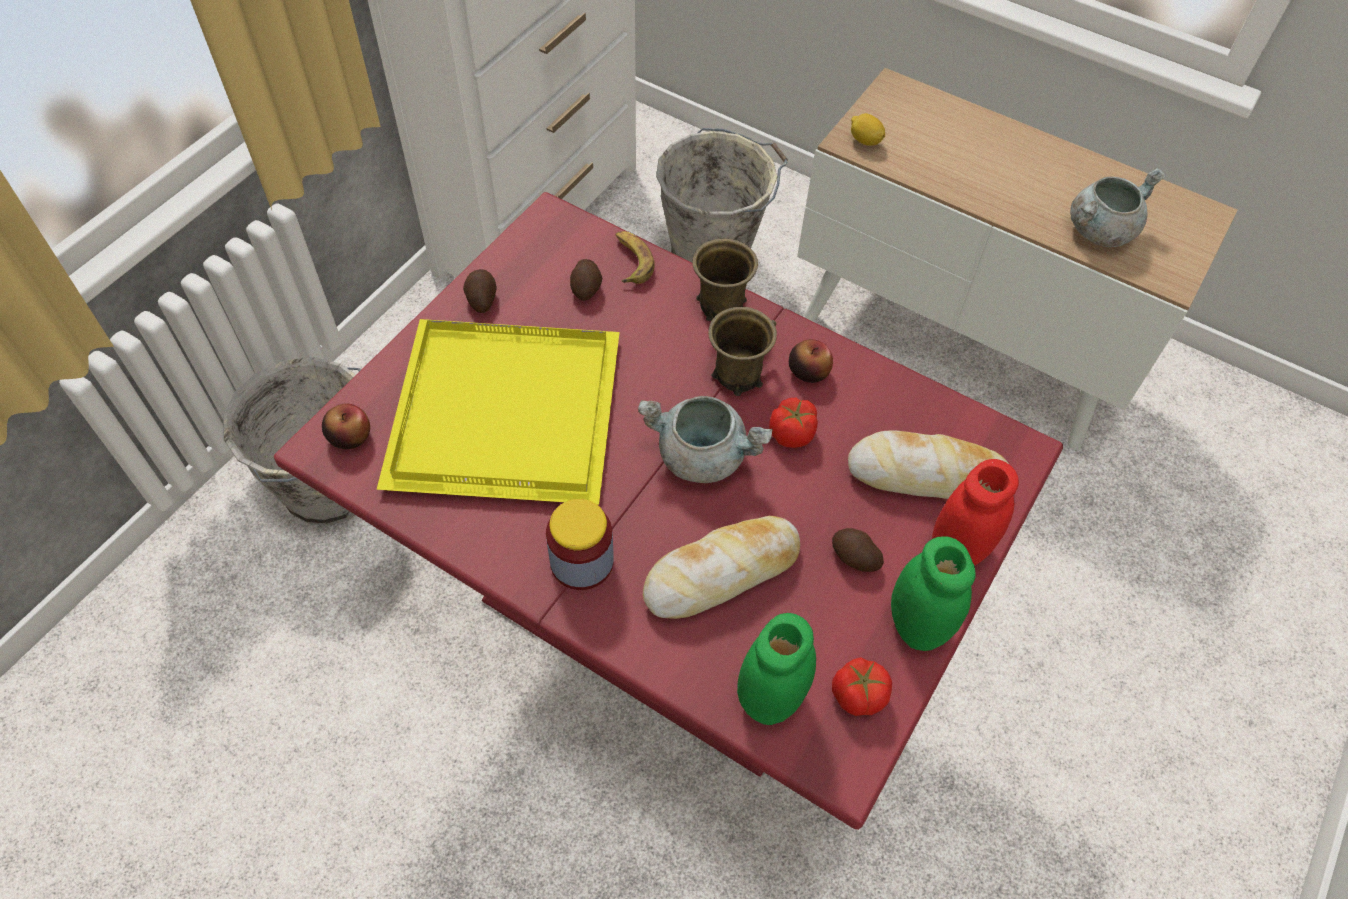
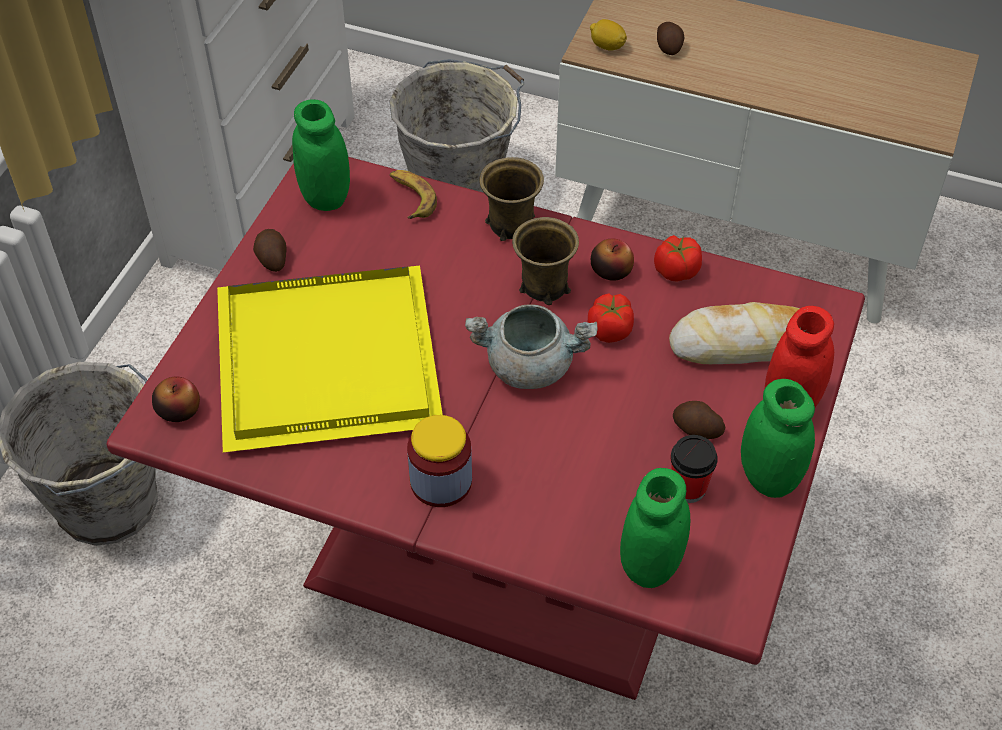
camera: 10 degrees left, 5 degrees down
potato [570,259,602,301] -> potato moved to [657,22,685,55]
bread [643,516,800,619] -> none
tomato [832,657,892,716] -> tomato moved to [654,235,702,282]
grey cooking pot [1070,167,1166,247] -> none
none -> green jar [292,99,350,211]
none -> cup [671,435,718,503]

